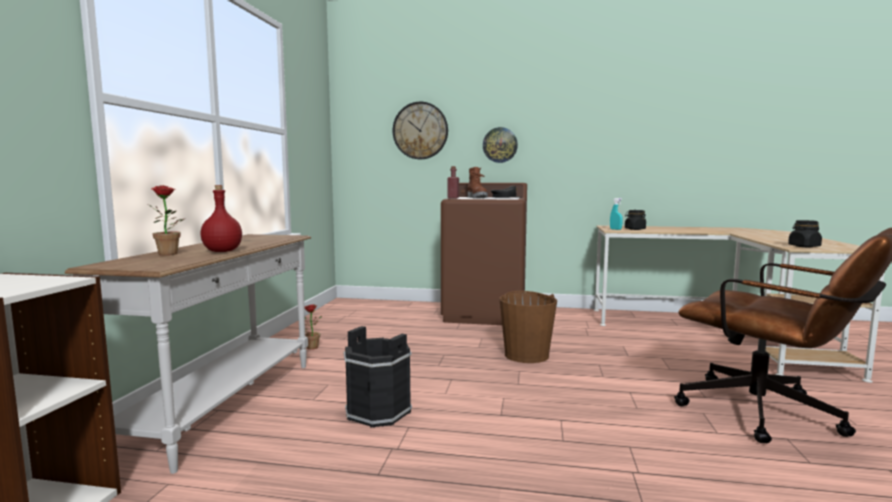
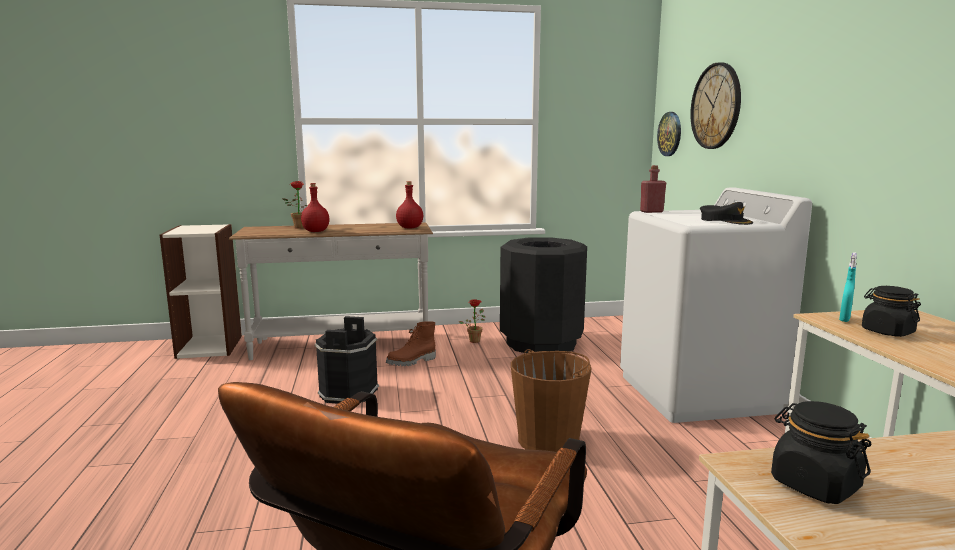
camera: 70 degrees right, 5 degrees up
brown washing machine [441,183,527,325] -> white washing machine [620,187,812,423]
brown boot [467,167,488,198] -> brown boot moved to [386,321,436,366]
wall clock [483,127,518,163] -> wall clock moved to [657,112,681,156]
none -> red bottle [396,181,423,229]
none -> black trash can [500,237,587,353]

